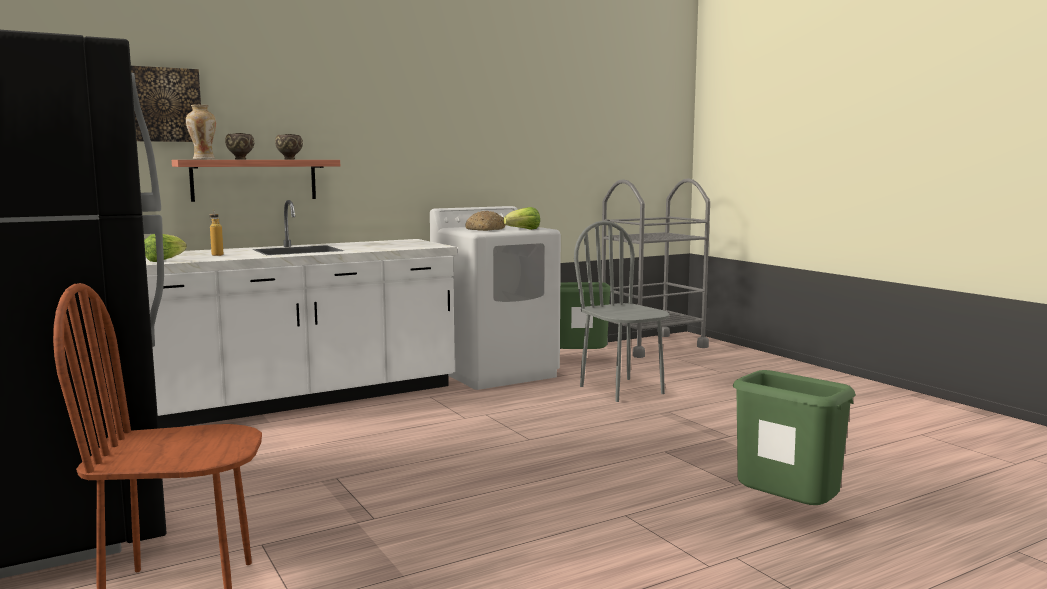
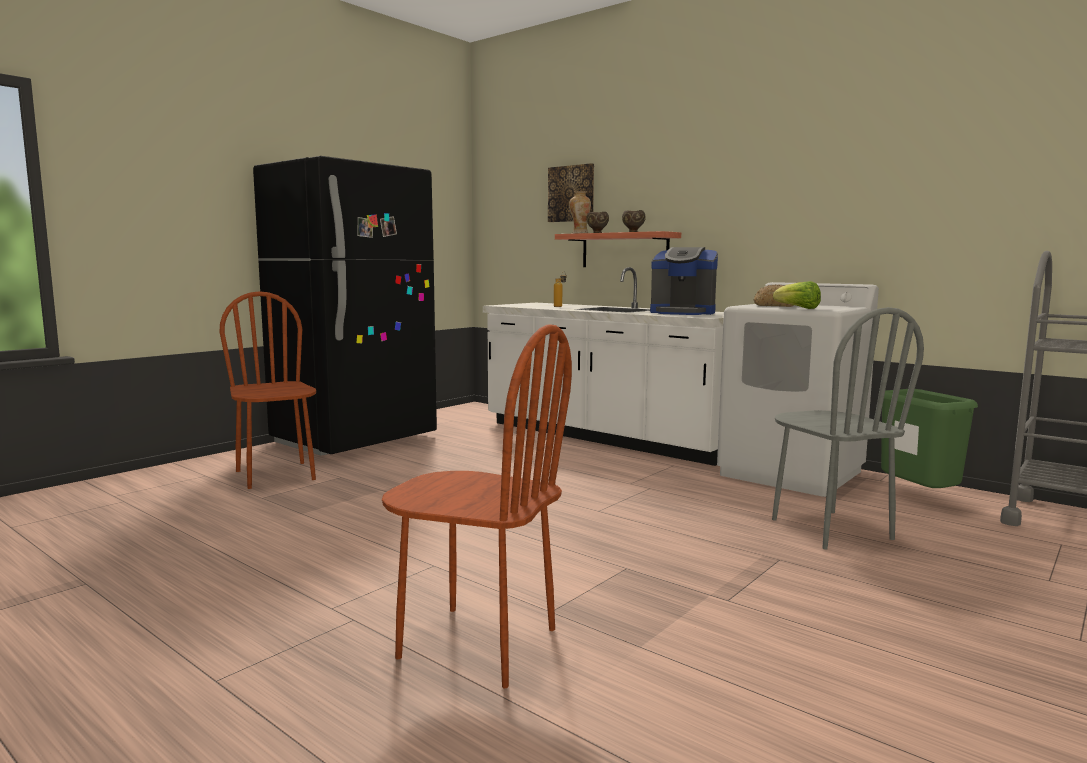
camera: 70 degrees right, 0 degrees up
lettuce [144,234,187,262] -> none
grey chair [574,221,669,402] -> grey chair turned 120 degrees clockwise [772,307,924,550]
green trash can [733,370,856,505] -> brown chair [382,324,572,688]
none -> coffee machine [650,247,718,315]

